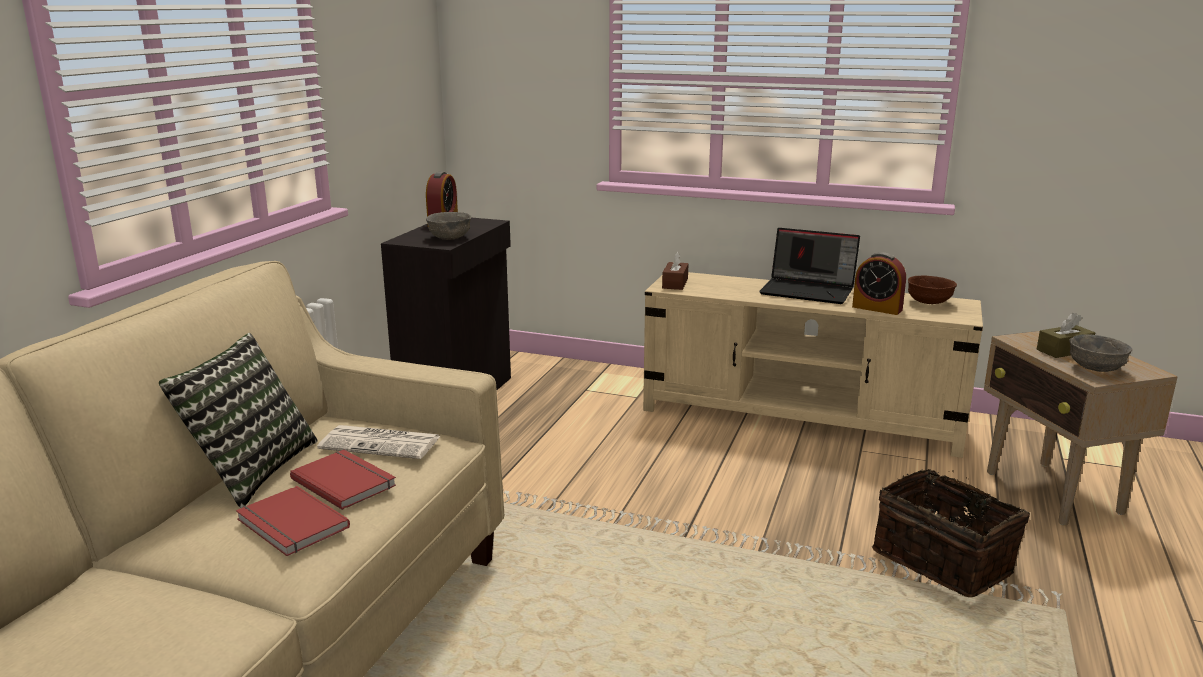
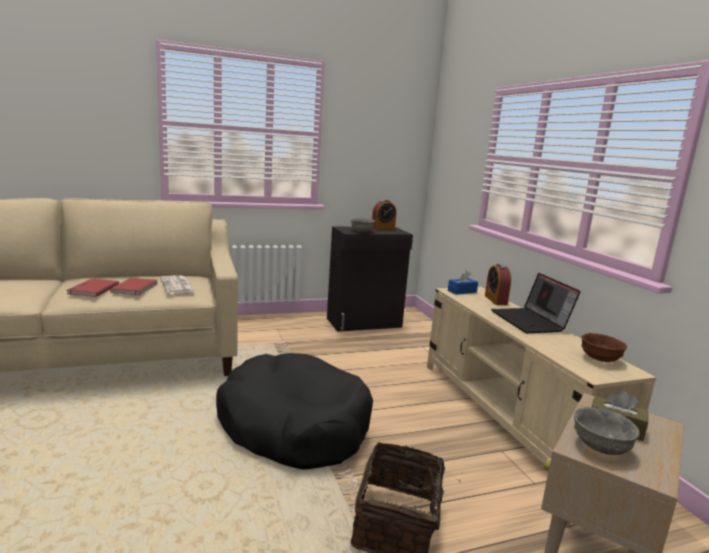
camera: 50 degrees right, 5 degrees down
pillow [159,333,318,508] -> none
brown tissue box [662,252,688,290] -> blue tissue box [448,270,478,295]
alarm clock [852,252,906,315] -> alarm clock moved to [485,264,511,305]
none -> black dog bed [216,353,373,469]

